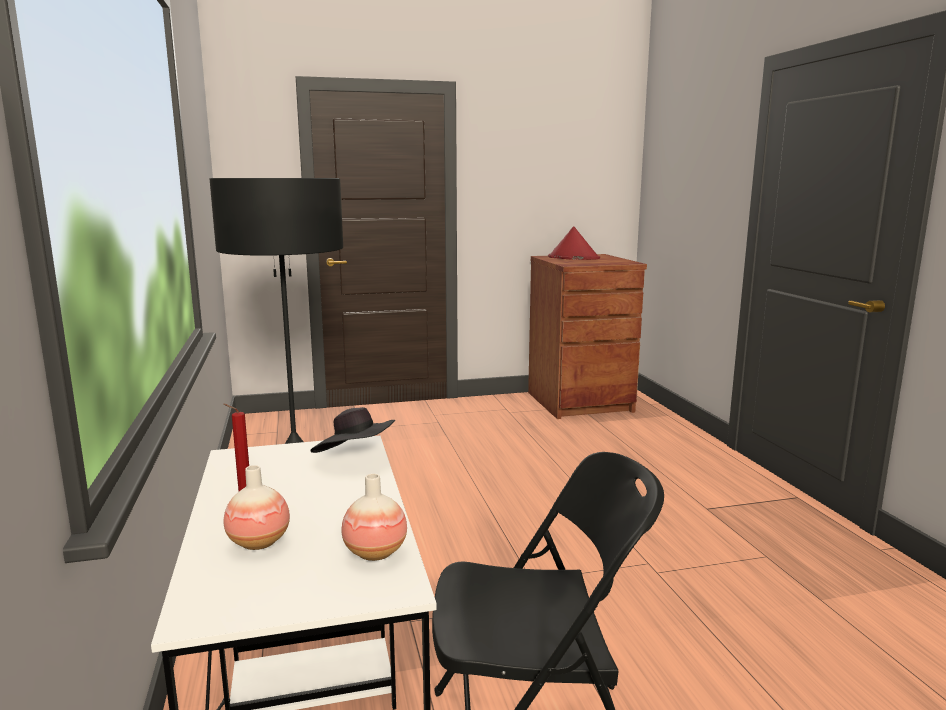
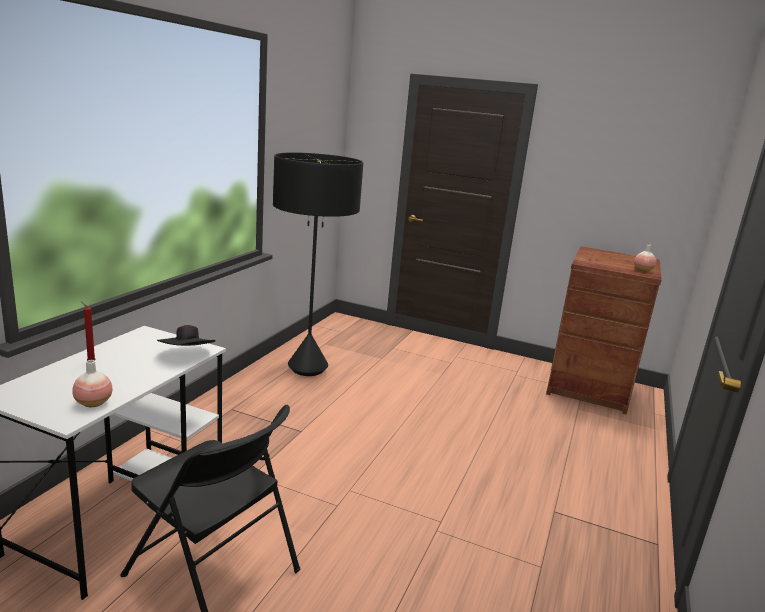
camera: 35 degrees right, 5 degrees up
vase [224,465,290,550] -> vase moved to [634,244,656,272]
red hat [548,226,600,260] -> none

